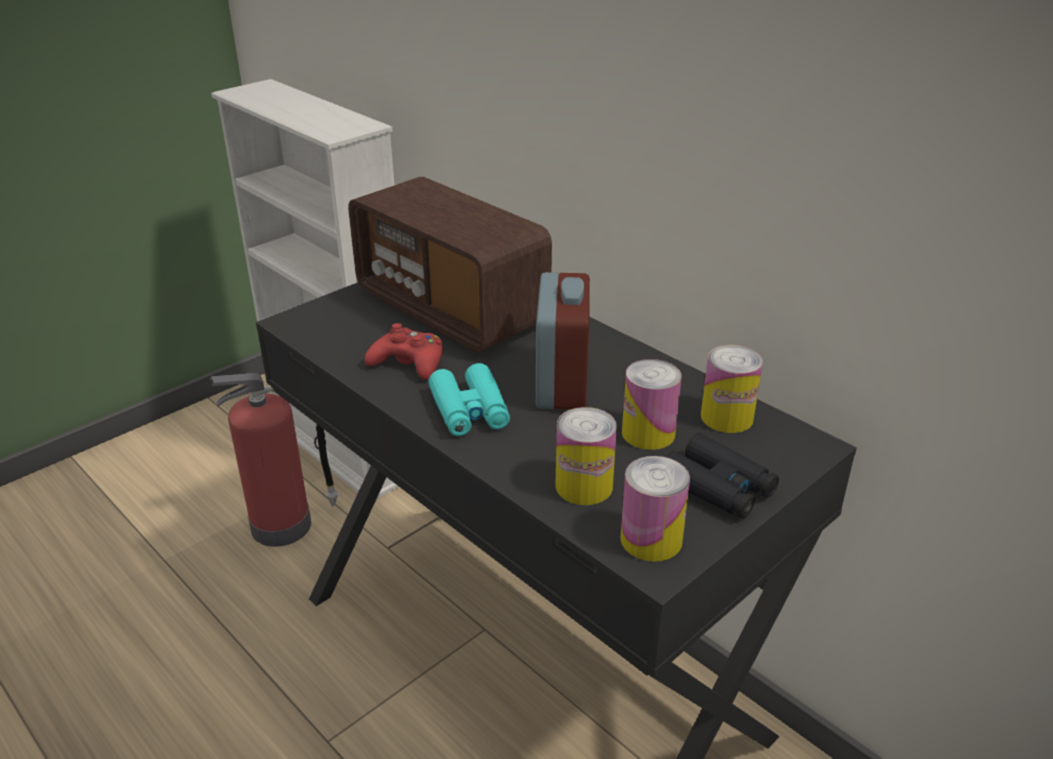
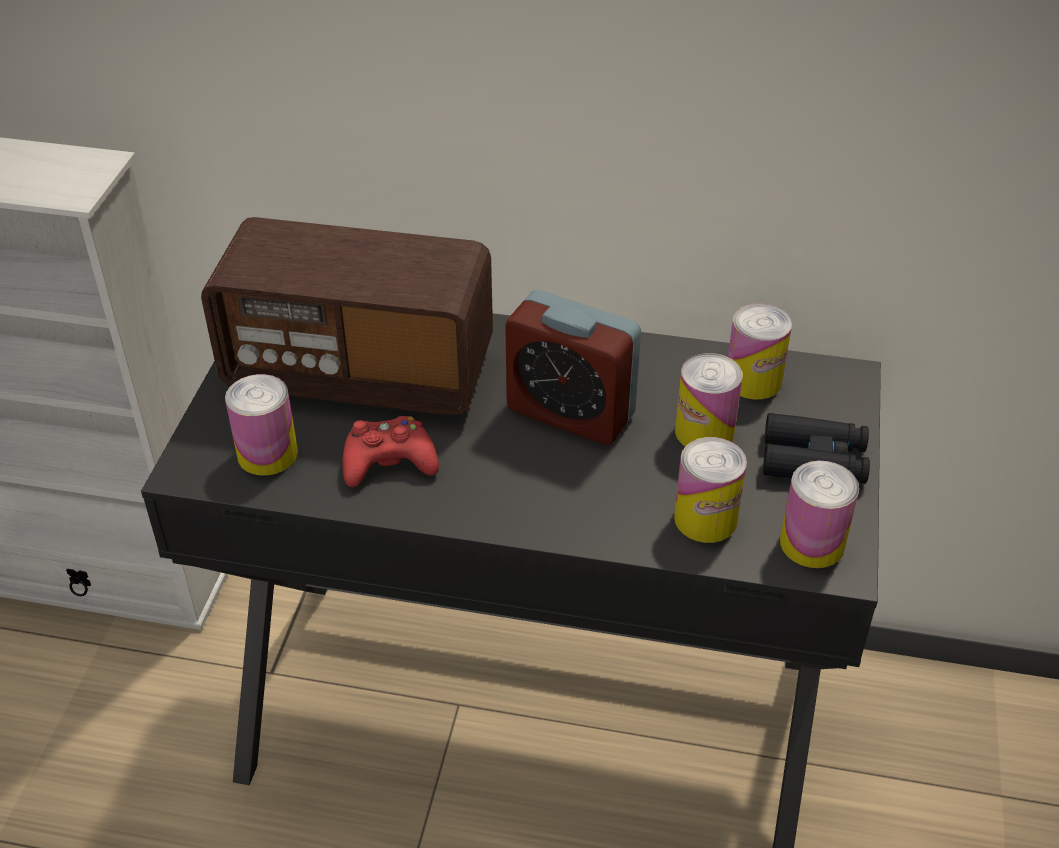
camera: 35 degrees left, 10 degrees up
fire extinguisher [209,373,338,547] -> none
turquoise binoculars [428,363,510,436] -> none
alarm clock [536,272,590,410] -> alarm clock turned 150 degrees clockwise [505,290,641,445]
none -> can [225,374,298,475]

